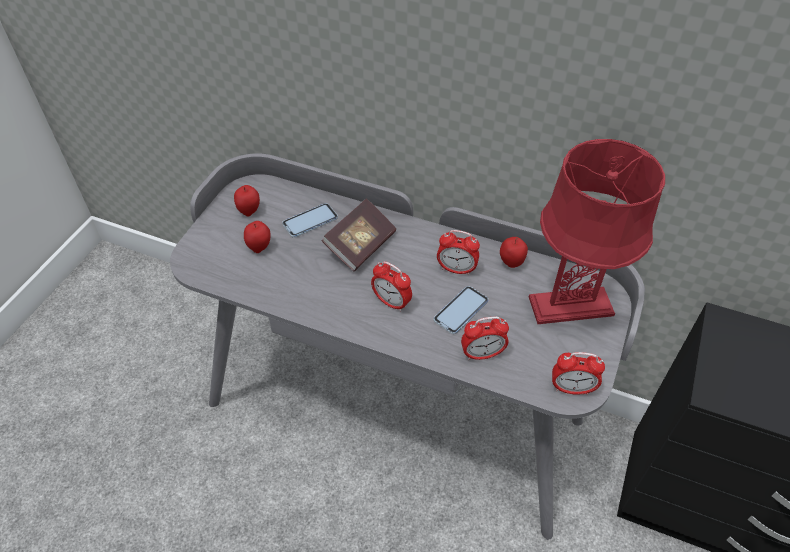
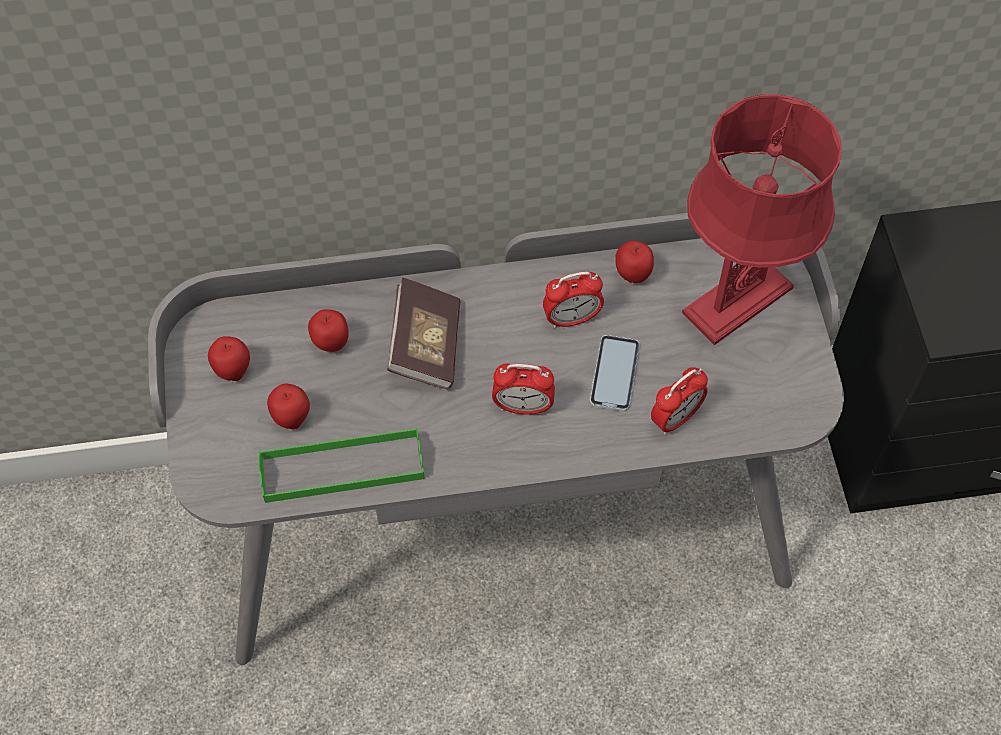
camera: 30 degrees left, 10 degrees up
phone [282,203,338,238] -> apple [308,309,349,352]
alarm clock [552,352,605,395] -> none
none -> green tray [259,428,425,503]

